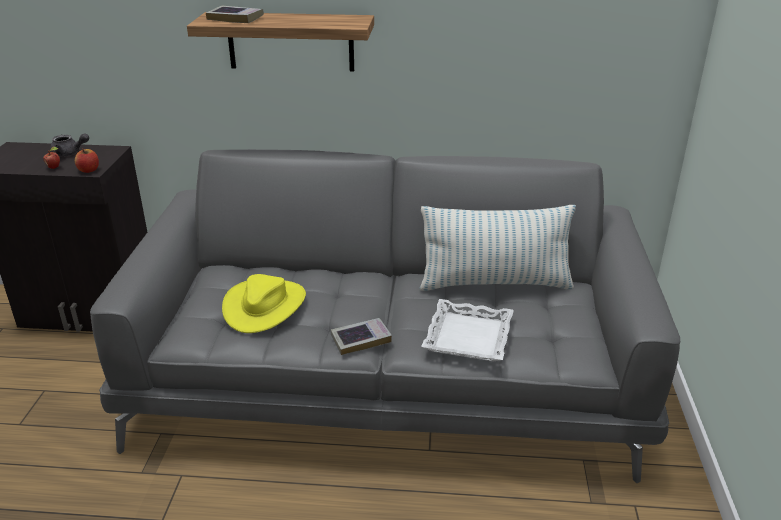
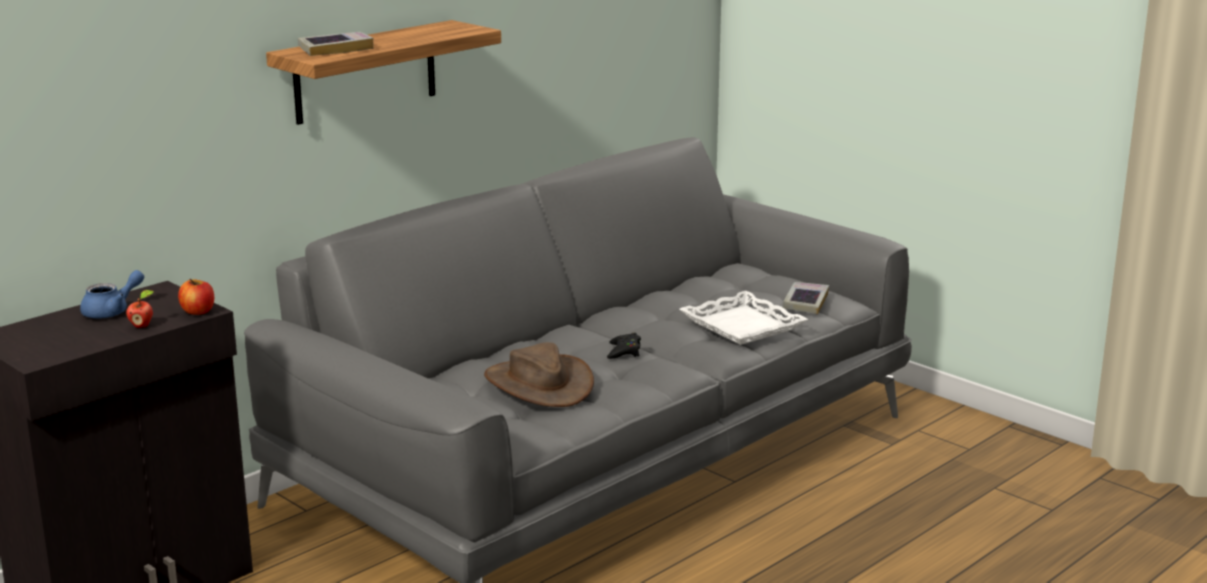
camera: 50 degrees left, 10 degrees down
grey teapot [50,133,89,157] -> blue teapot [80,270,144,319]
yellow hat [222,274,306,333] -> brown hat [484,342,594,407]
book [331,318,392,355] -> book moved to [782,282,829,315]
pillow [420,205,576,291] -> none
none -> black game controller [607,333,641,359]

